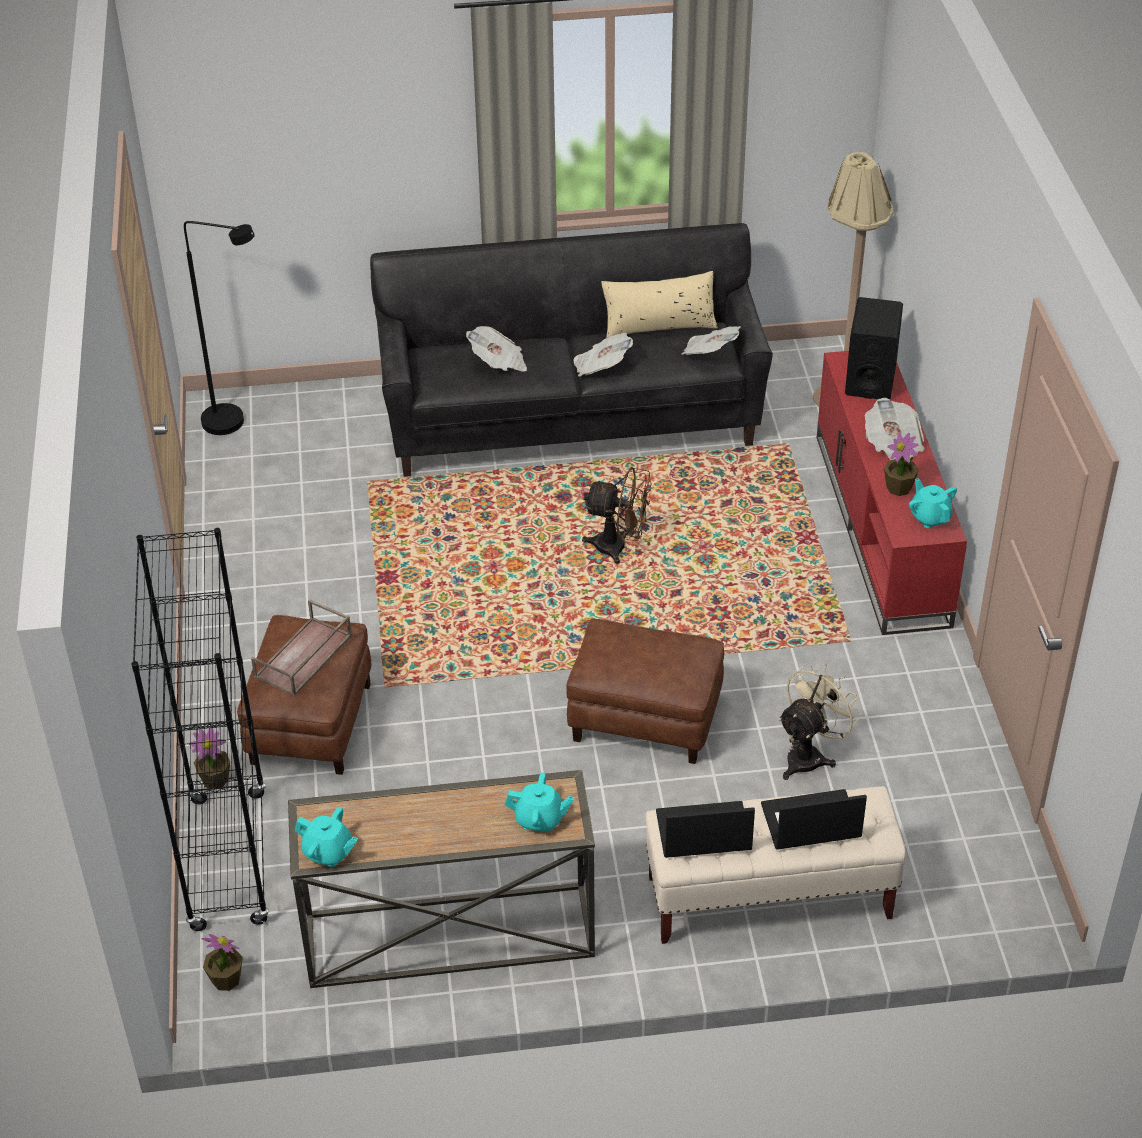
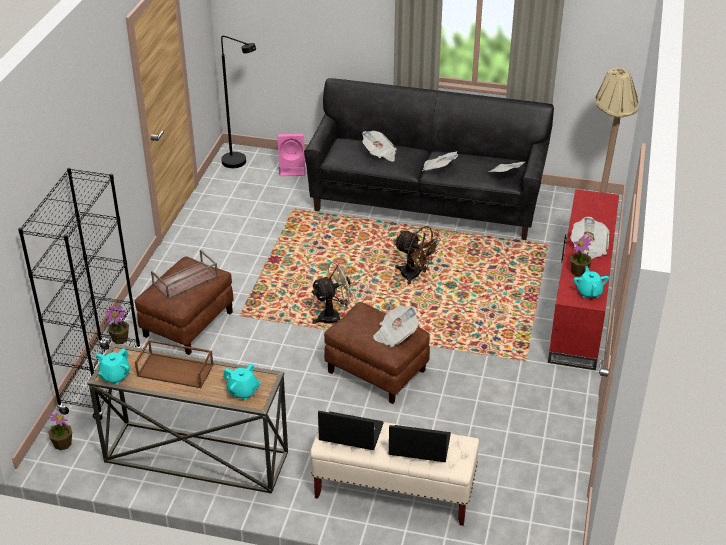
camera: 20 degrees right, 5 degrees down
turquoise teapot [295,807,358,867] -> turquoise teapot turned 75 degrees clockwise [96,348,130,385]
beige pillow [601,271,717,338] -> none
beige fan [778,663,862,780] -> beige fan moved to [311,260,359,324]
black speaker [845,297,903,400] -> none
none -> brown tray [135,339,214,388]
none -> pink speaker [278,133,305,176]
none -> newspaper [373,305,419,348]

